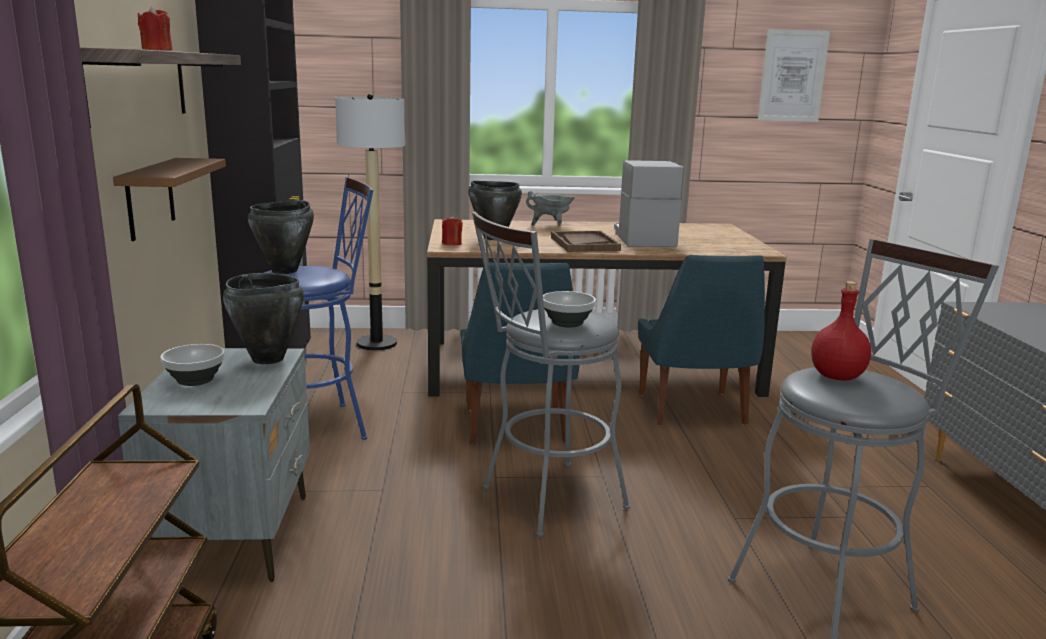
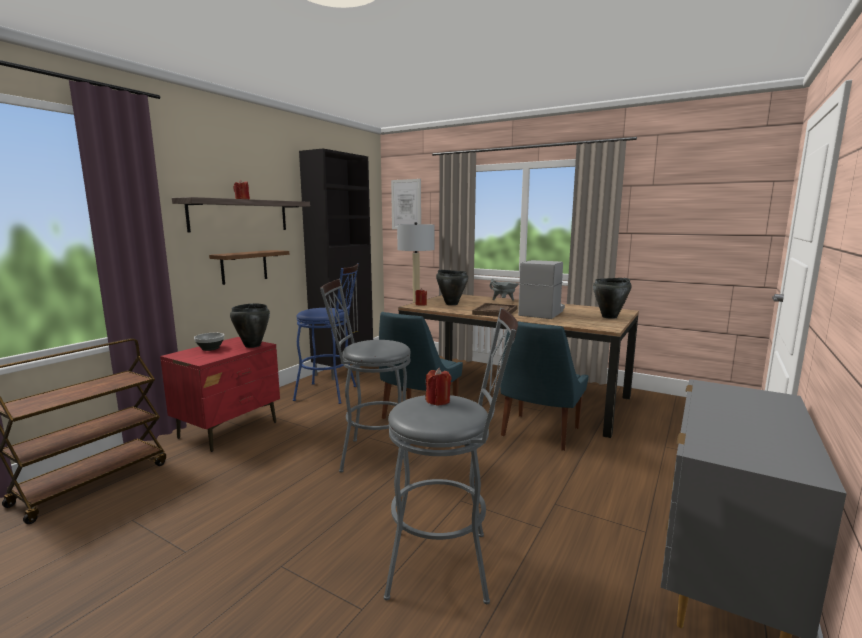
camera: 35 degrees right, 5 degrees down
grey nightstand [118,348,310,582] -> red nightstand [160,337,280,452]
black cooking pot [248,200,314,274] -> black cooking pot moved to [593,278,632,319]
bowl [543,291,596,327] -> none
picture [758,29,830,122] -> picture moved to [391,179,421,229]
red bottle [811,281,871,381] -> red candle [426,368,452,406]

